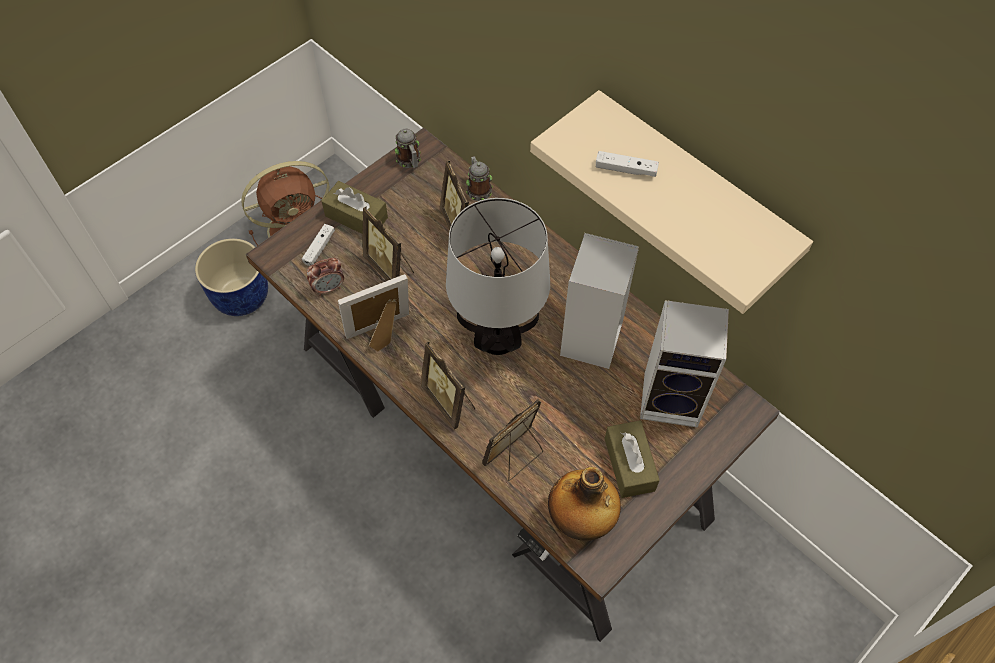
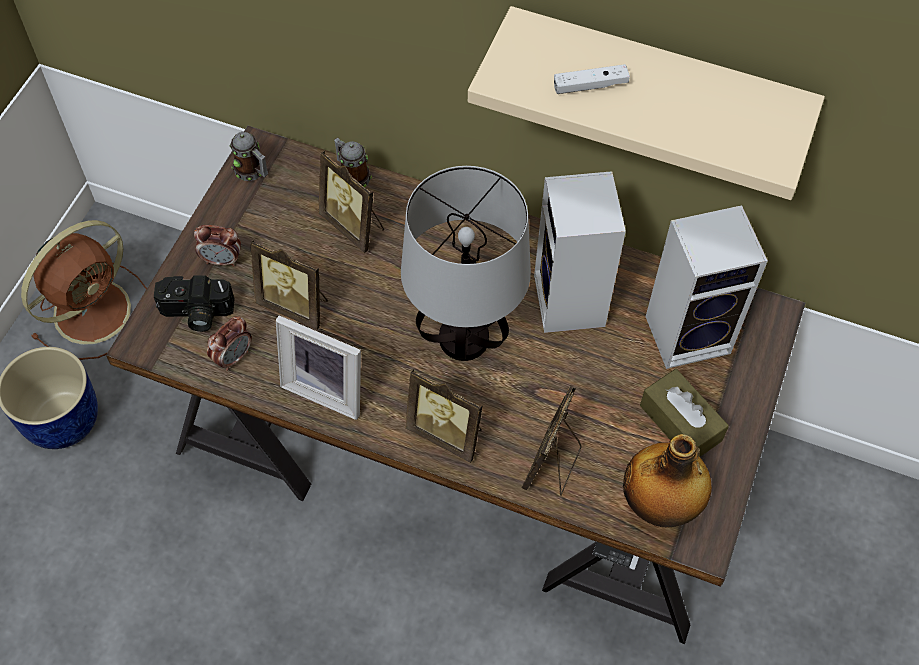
camera: 25 degrees left, 0 degrees up
white game controller [302,224,335,266] -> camera [154,275,235,332]
brown tissue box [321,181,388,234] -> alarm clock [194,225,241,267]
picture frame [338,274,409,351] -> picture frame turned 105 degrees counterclockwise [276,316,361,420]

